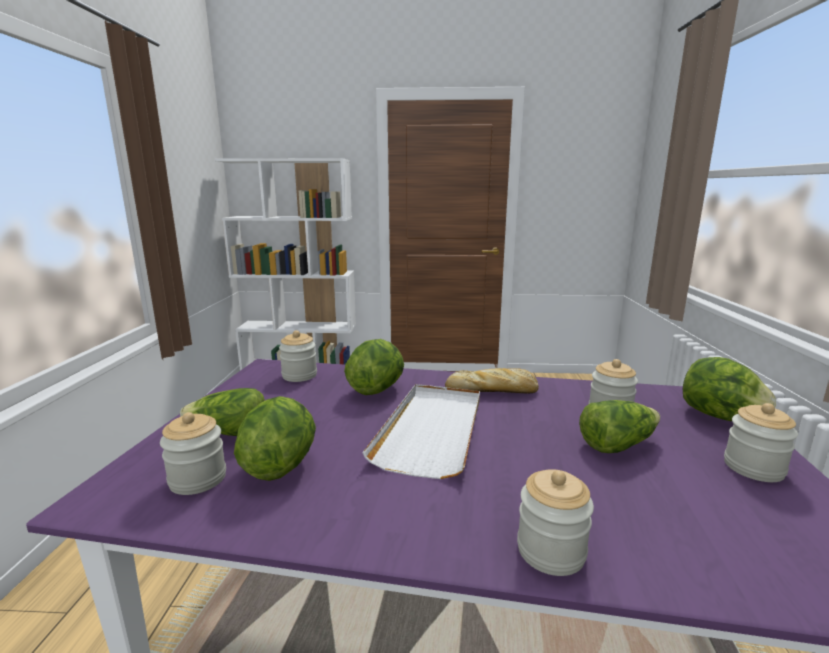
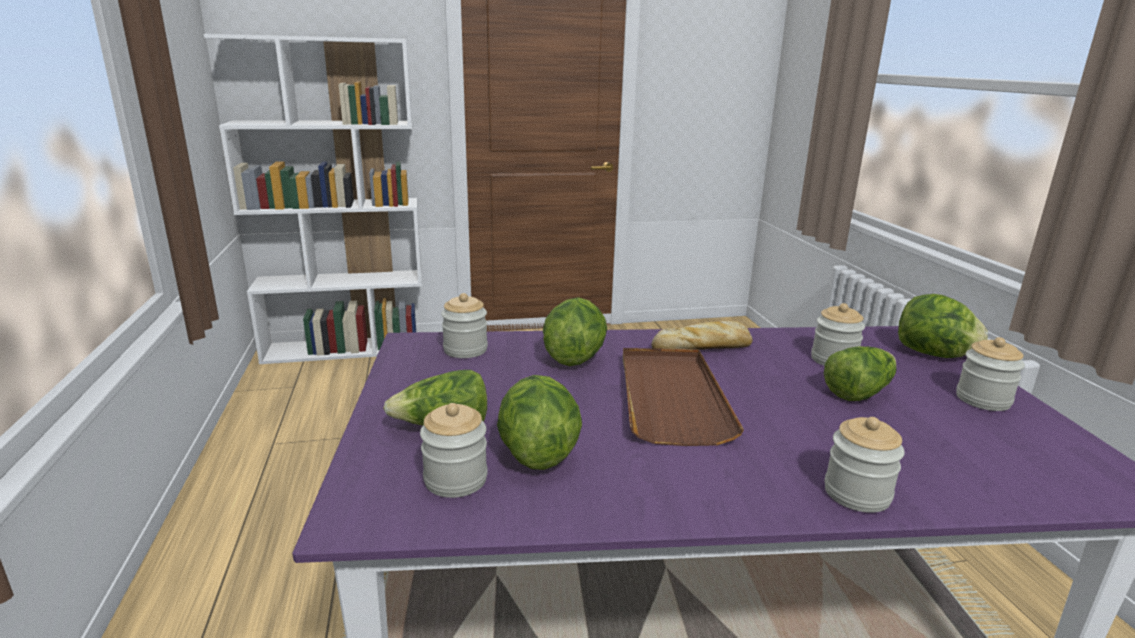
camera: 15 degrees left, 5 degrees up
white tray [362,384,480,479] -> brown tray [623,348,744,446]

